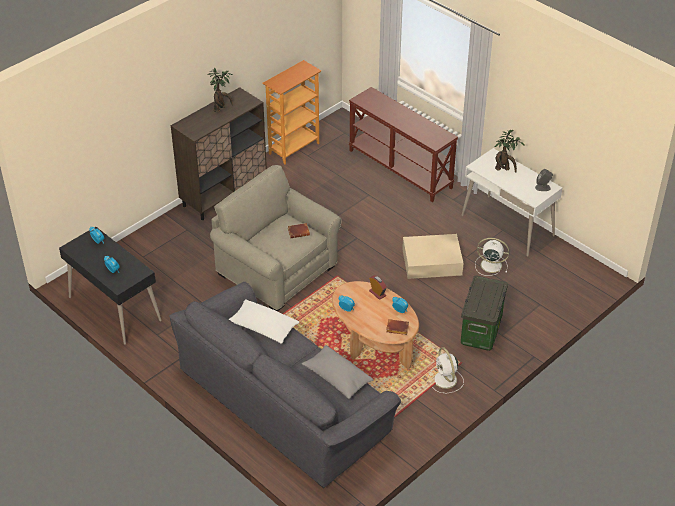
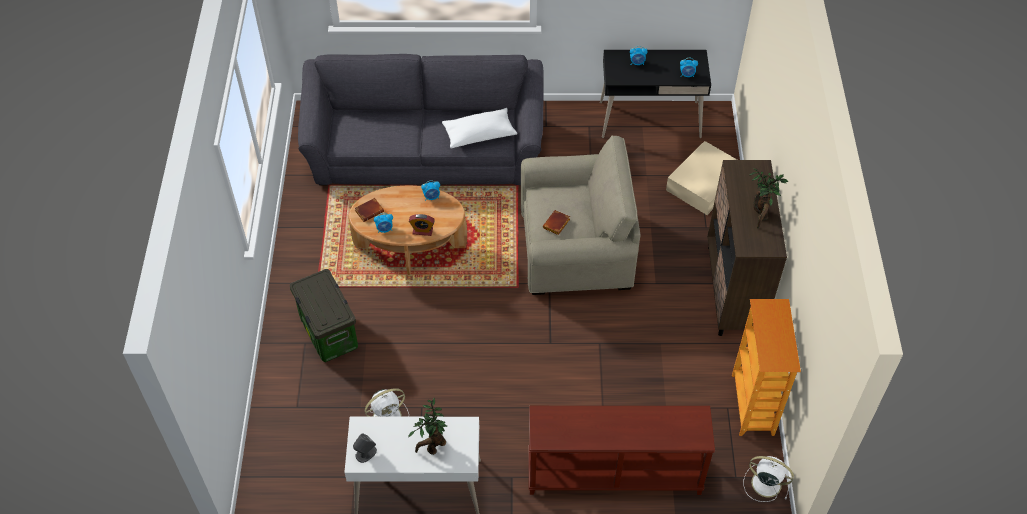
camera: 135 degrees right, 10 degrees up
grey pillow [302,345,373,399] -> none
beige storage box [402,234,464,279] -> beige storage box moved to [666,141,737,215]
white fan [428,347,464,393] -> white fan moved to [743,456,794,502]

